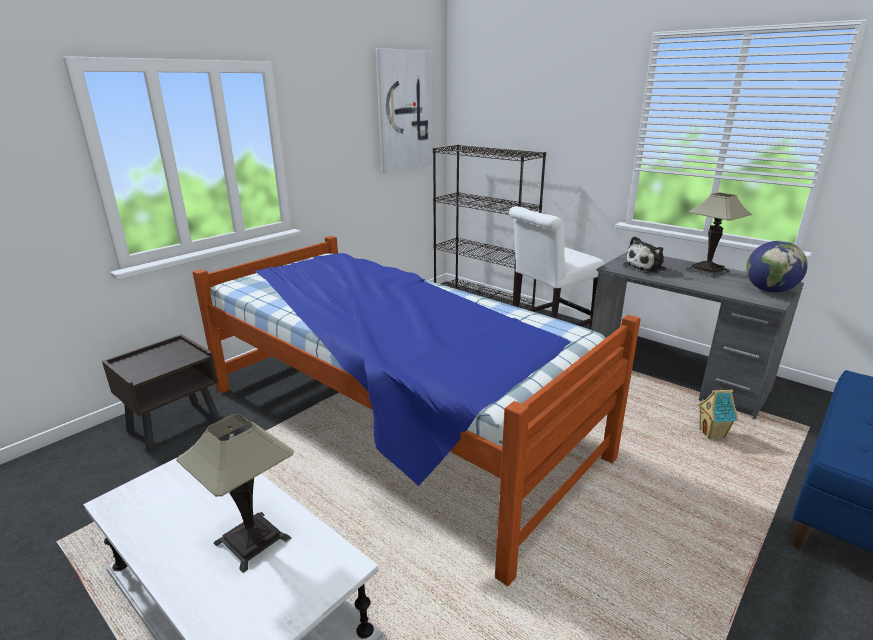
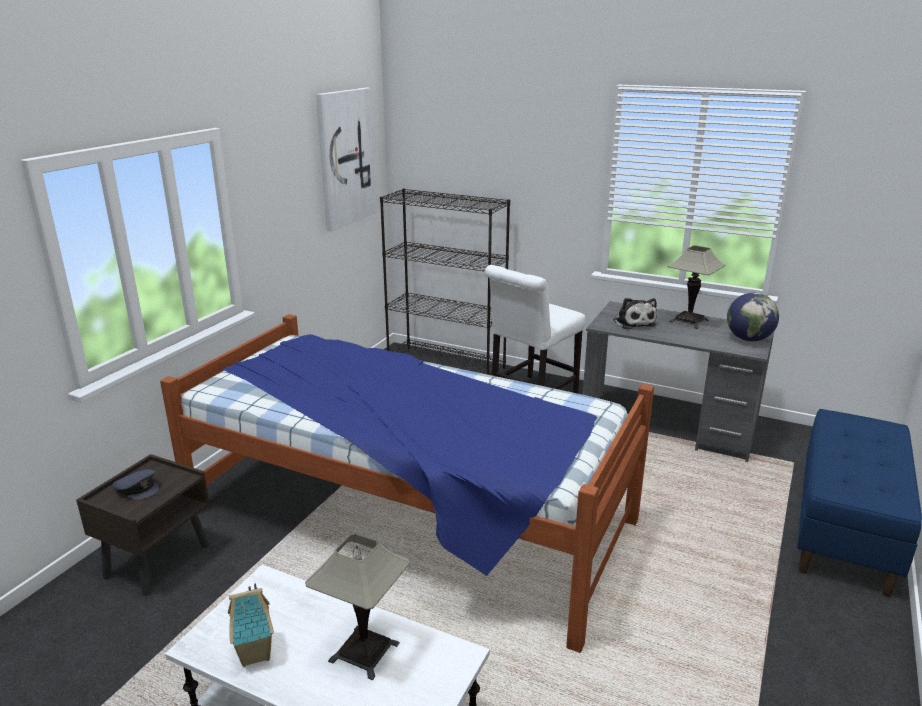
camera: 15 degrees left, 0 degrees up
plush toy [623,236,667,273] -> plush toy turned 60 degrees counterclockwise [614,298,657,330]
toy house [698,388,739,439] -> toy house moved to [228,583,274,667]
none -> grey cap [112,469,159,500]

